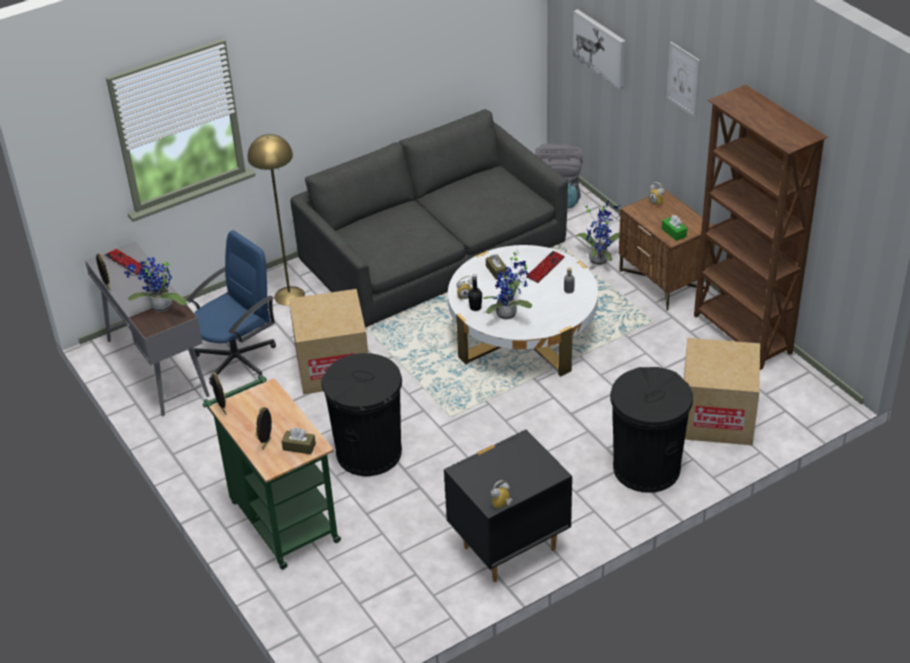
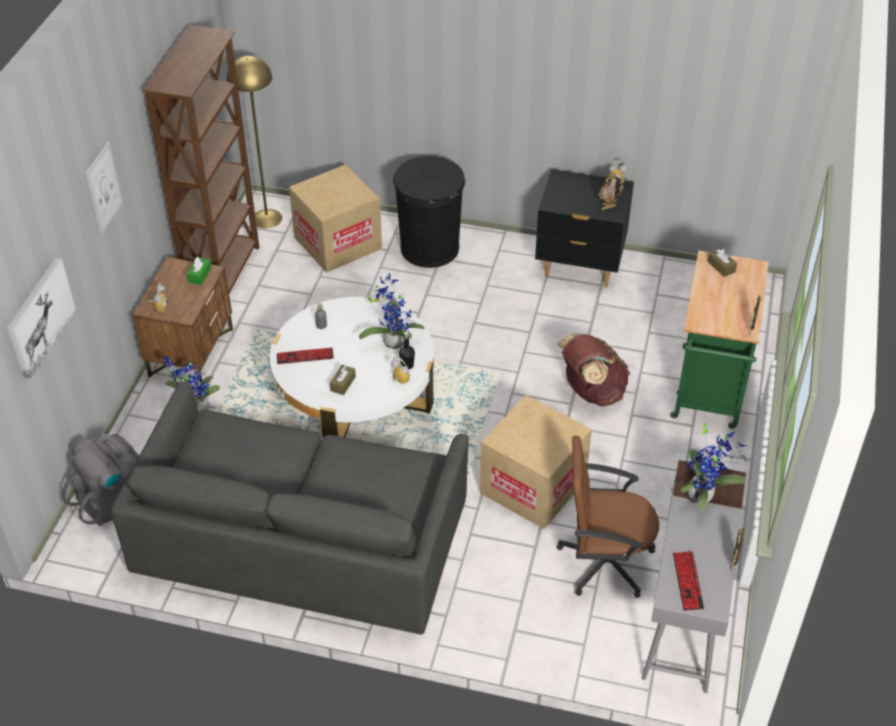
camera: 135 degrees left, 5 degrees up
blue office chair [187,230,276,385] -> brown office chair [556,436,659,598]
yellow floor lamp [248,134,305,306] -> yellow floor lamp moved to [227,56,282,228]
picture frame [255,407,272,450] -> picture frame moved to [599,175,623,210]
black trash can [321,353,402,476] -> brown backpack [557,333,630,406]

